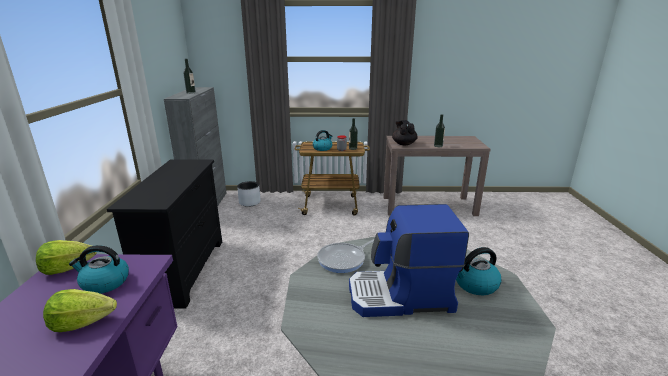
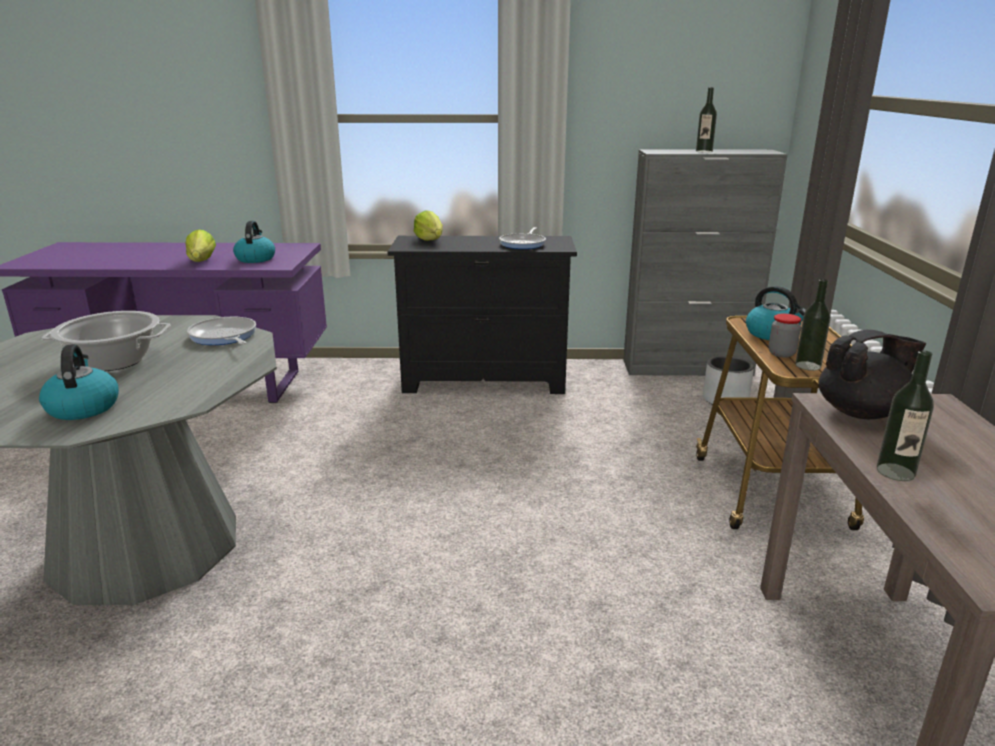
camera: 90 degrees right, 0 degrees up
lettuce [36,240,97,275] -> lettuce moved to [414,210,443,241]
coffee machine [349,204,469,317] -> cooking pot [41,311,171,371]
none -> frying pan [499,227,546,249]

